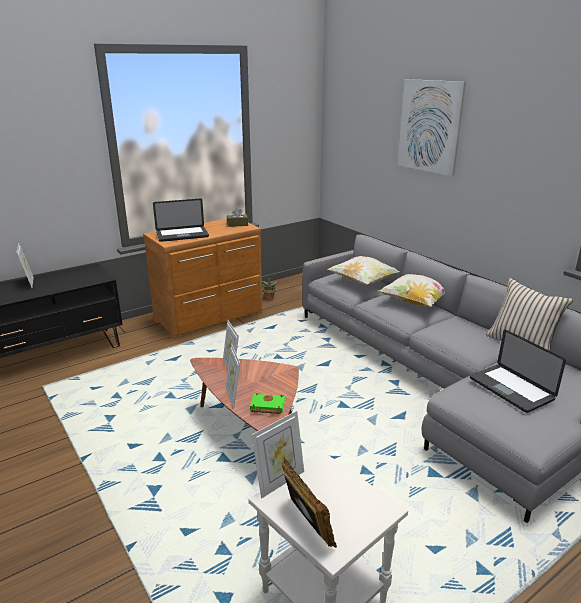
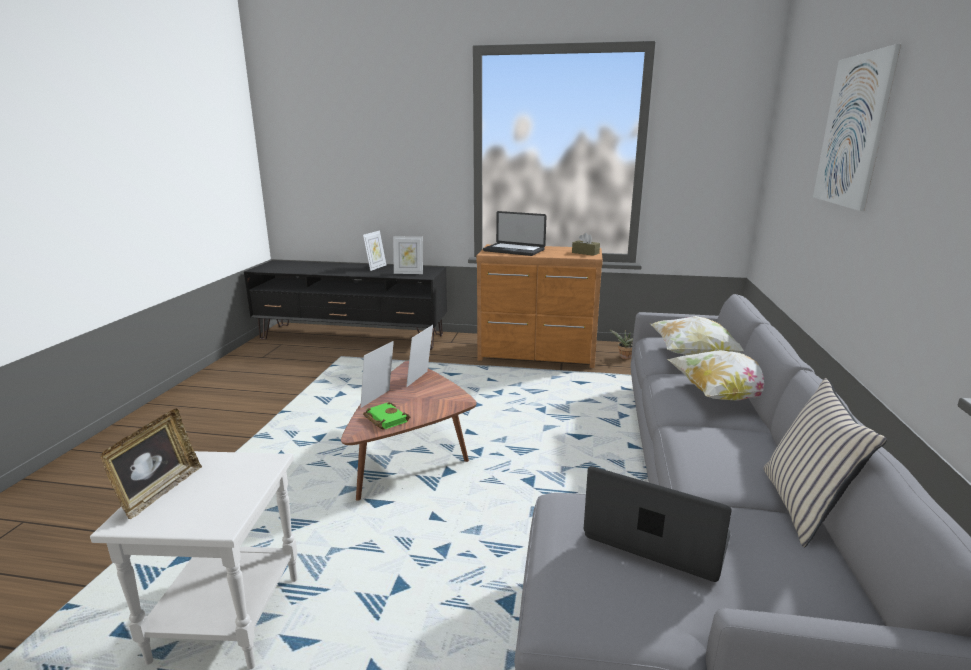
camera: 45 degrees right, 5 degrees down
picture frame [252,411,304,499] -> picture frame moved to [393,236,423,274]
laptop [470,329,566,413] -> laptop turned 105 degrees clockwise [584,466,732,582]

